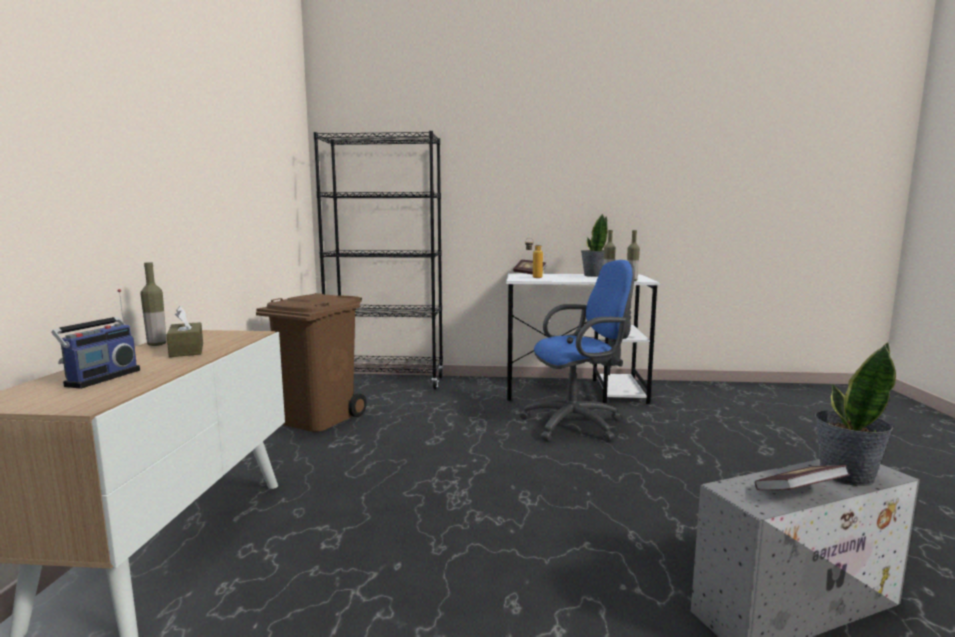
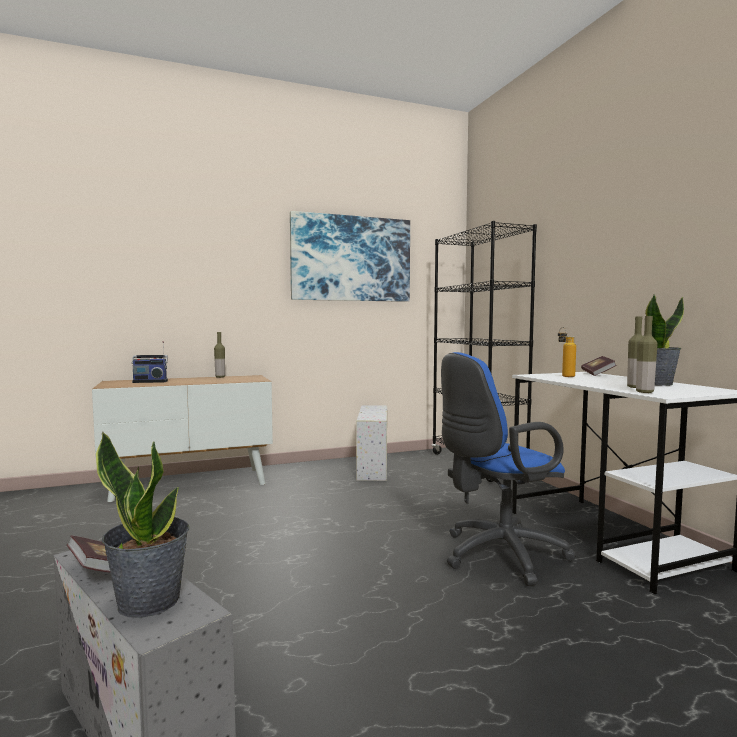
camera: 65 degrees right, 5 degrees down
brown tissue box [166,306,203,357] -> none
brown trash can [256,293,367,432] -> white storage box [356,405,387,481]
blue office chair [519,260,634,441] -> blue office chair turned 105 degrees clockwise [441,352,576,586]
none -> picture [290,211,410,302]

